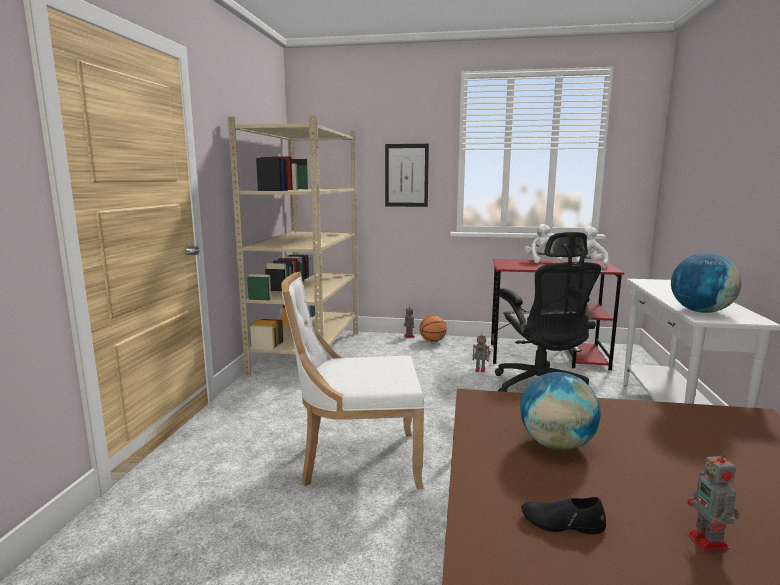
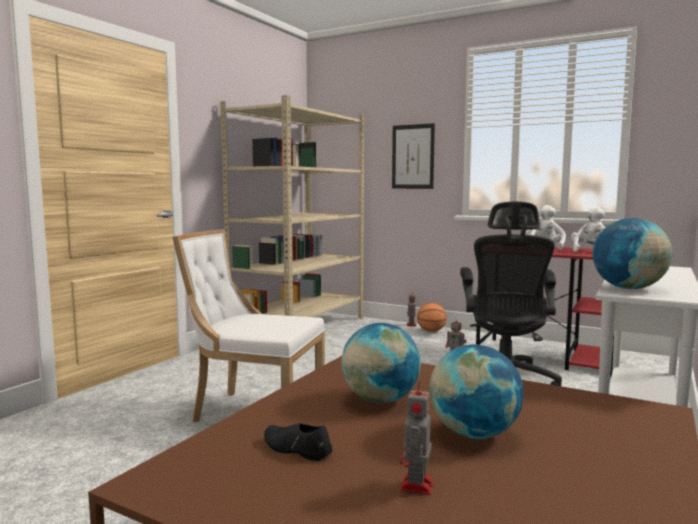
camera: 20 degrees right, 5 degrees down
none -> globe [429,344,524,439]

